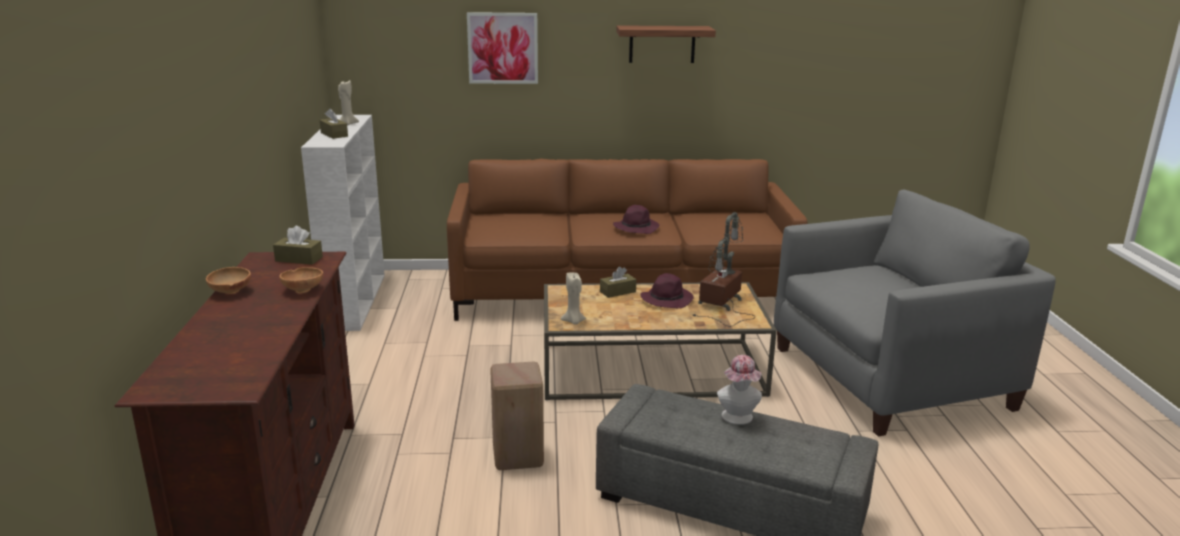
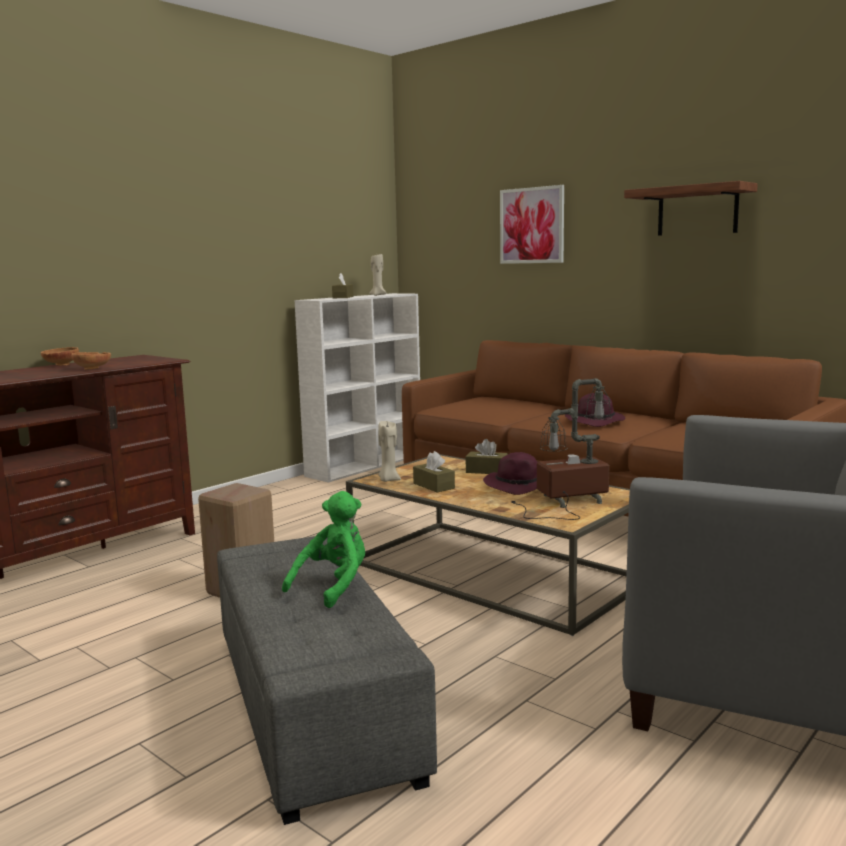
camera: 45 degrees right, 10 degrees down
brown tissue box [273,226,323,265] -> brown tissue box moved to [413,451,455,492]
hat [717,355,762,425] -> green plush toy [282,491,365,608]

